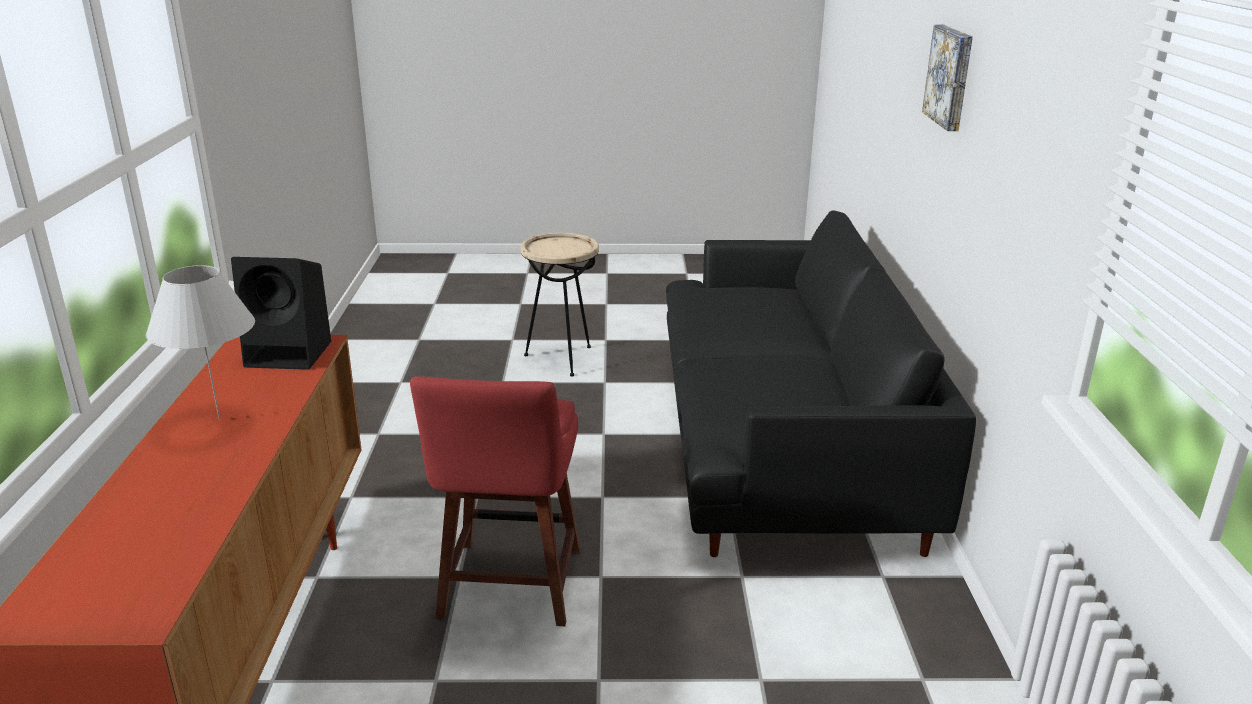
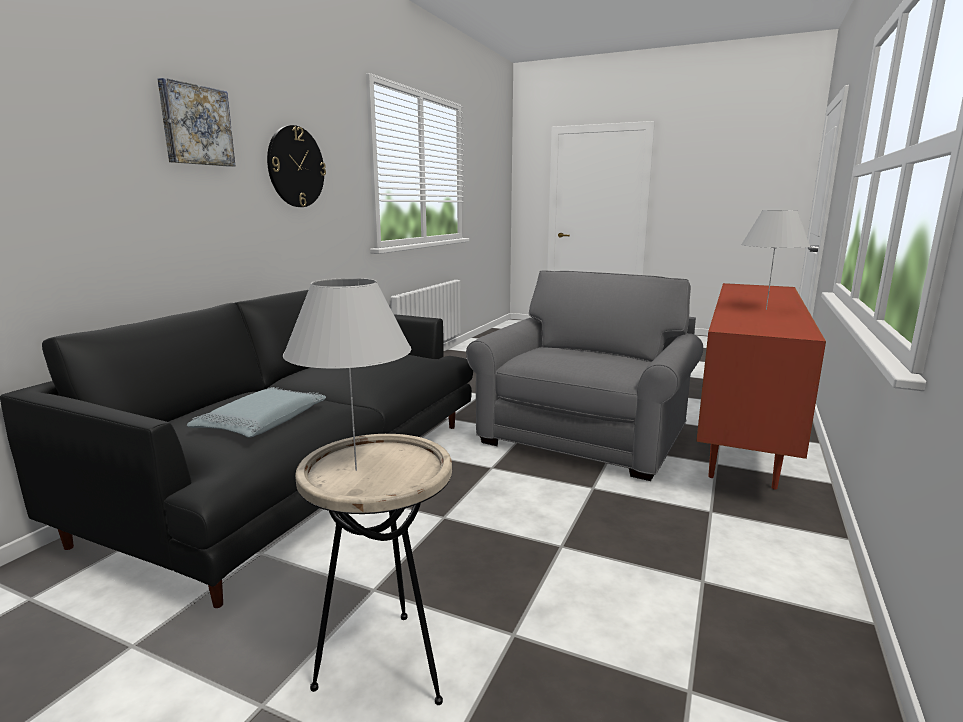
camera: 155 degrees left, 10 degrees down
black speaker [231,257,331,370] -> none
red stool [410,376,580,626] -> grey armchair [466,271,703,481]
none -> blue pillow [187,387,326,438]
none -> wall clock [267,125,326,207]
none -> white table lamp [283,278,412,471]

